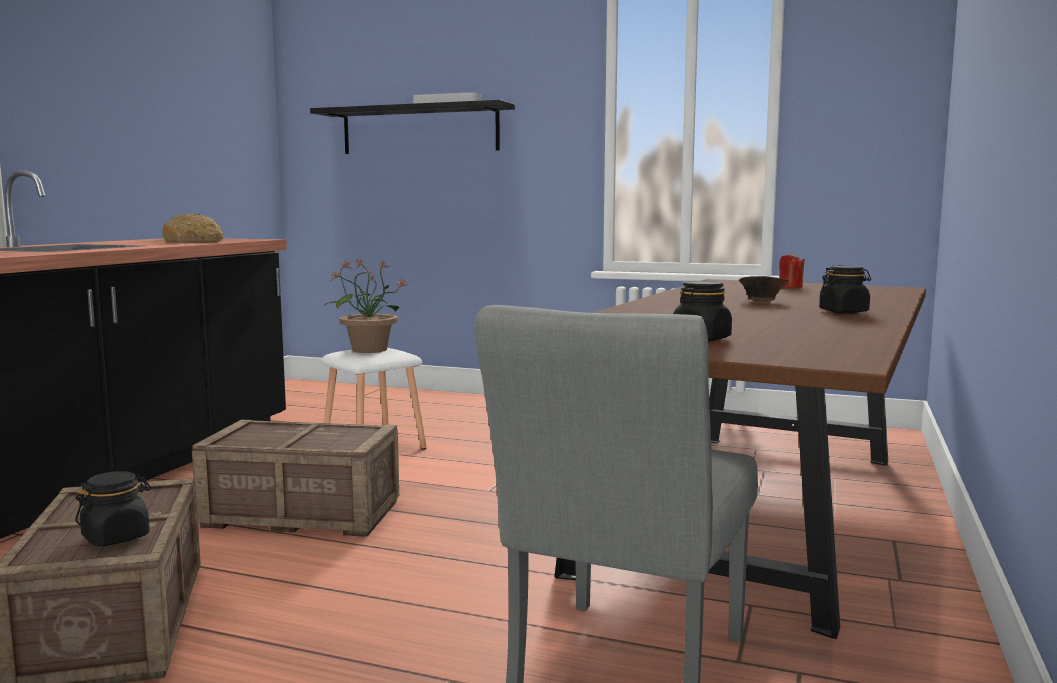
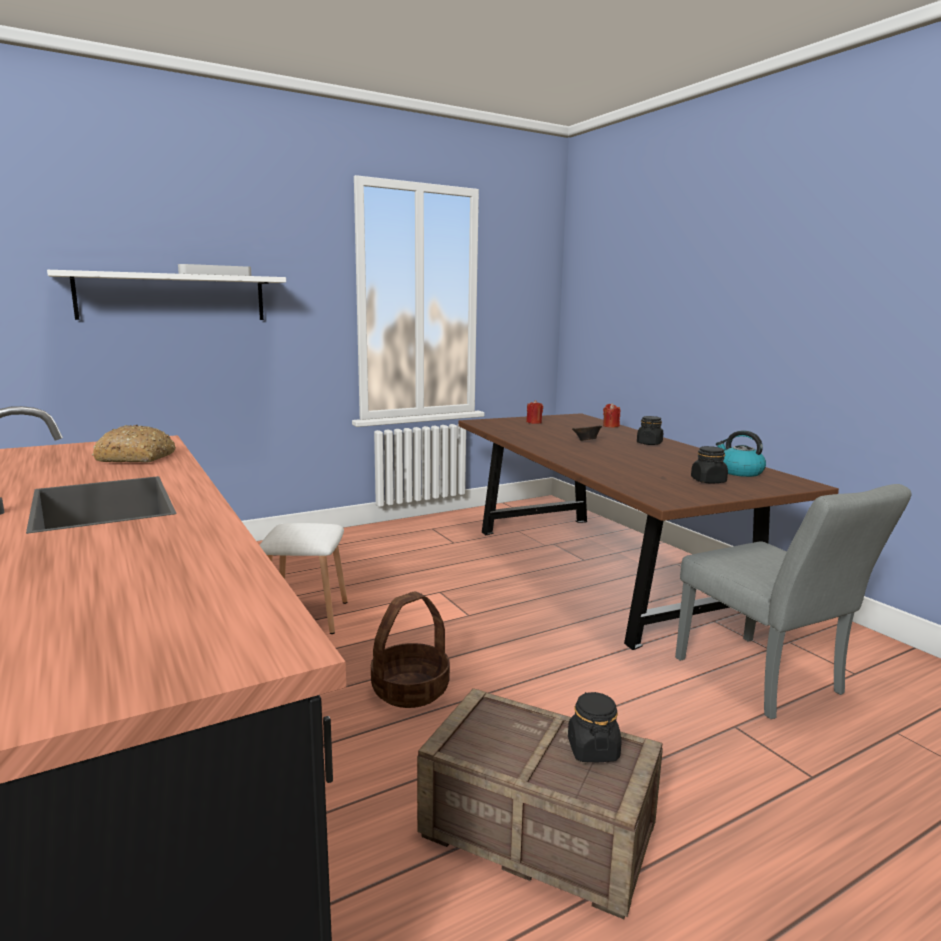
camera: 50 degrees left, 5 degrees up
crate [192,420,399,537] -> basket [371,591,450,708]
black shelf [310,100,515,154] -> white shelf [47,270,286,320]
potted plant [325,259,406,353] -> none
none -> red candle [603,403,620,428]
none -> kettle [716,430,766,477]

